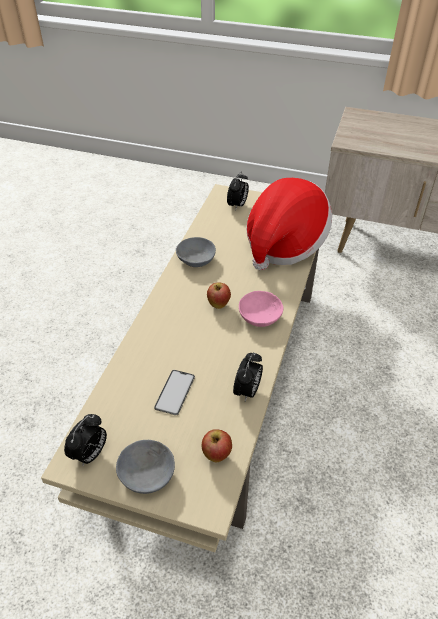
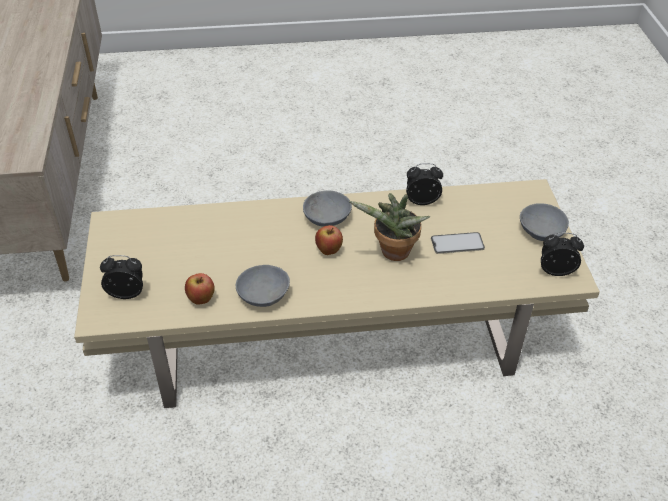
camera: 115 degrees left, 0 degrees up
apple [202,429,232,462] -> apple moved to [185,273,215,305]
pink bowl [239,291,284,327] -> grey bowl [303,191,352,227]
hat [246,178,332,270] -> none
none -> potted plant [349,193,430,261]

